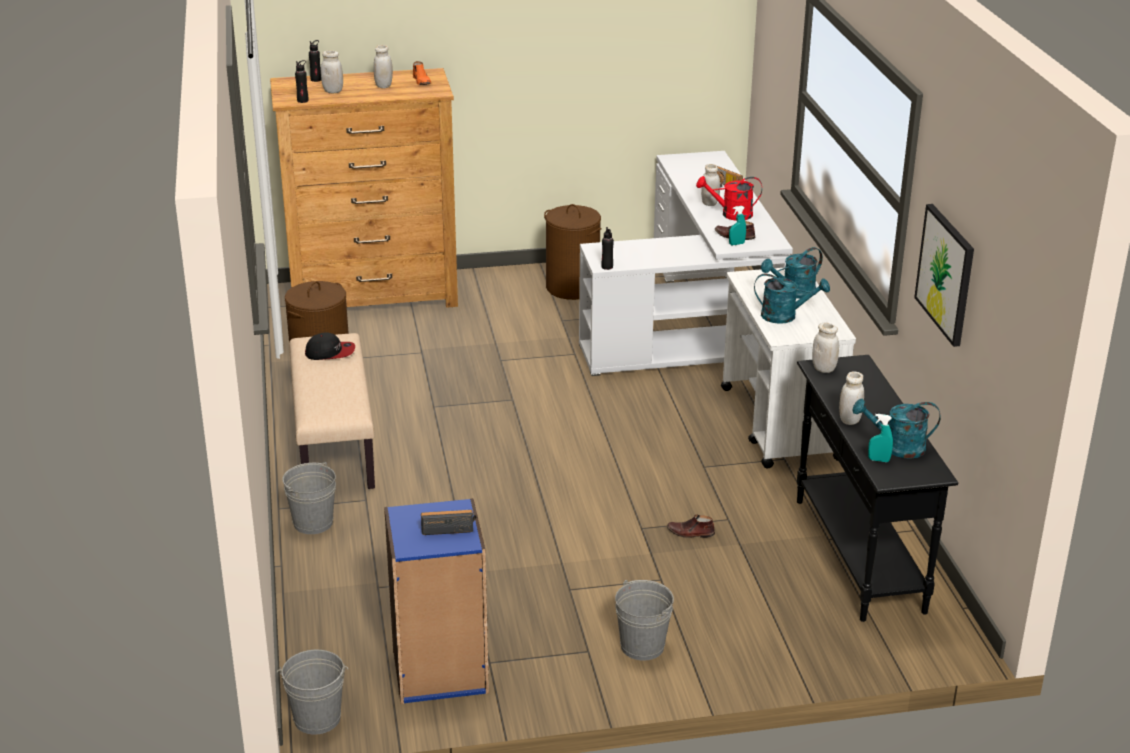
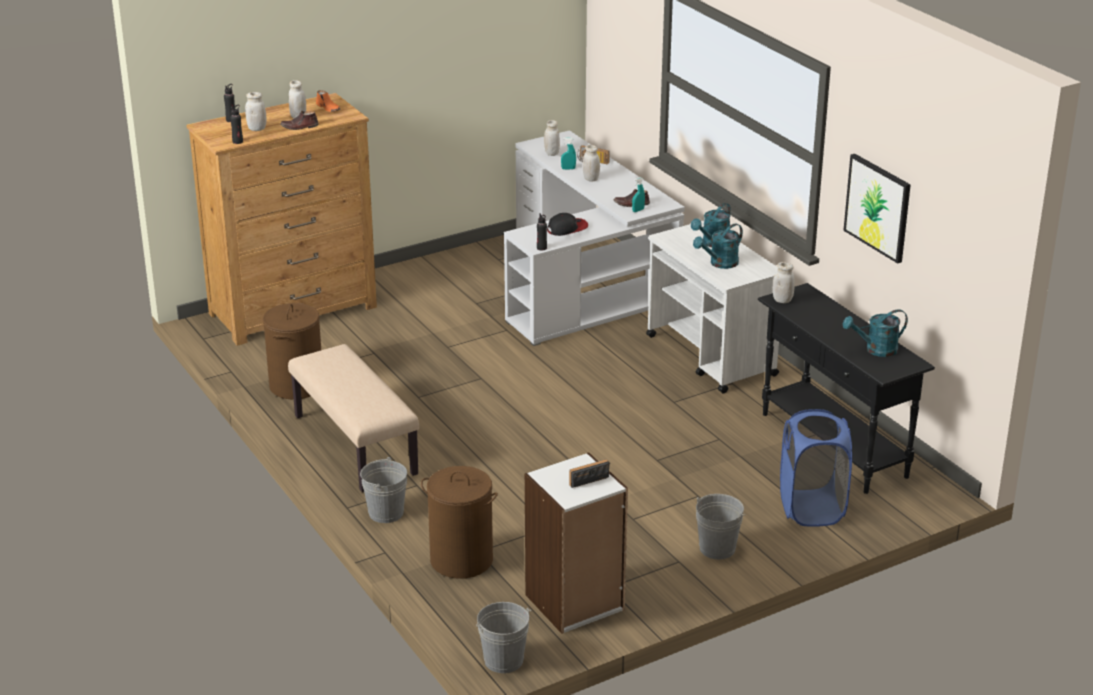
camera: 20 degrees left, 0 degrees up
cap [305,333,355,360] -> cap moved to [547,213,588,236]
blue bookcase [384,498,489,704] -> white bookcase [525,452,628,634]
brown laundry basket [544,204,602,300] -> brown laundry basket moved to [421,466,498,579]
brown shoe [667,514,715,538] -> brown shoe moved to [280,111,319,130]
red watering can [696,176,762,221] -> none
turquoise watering can [754,273,830,324] -> turquoise watering can turned 150 degrees clockwise [693,223,743,269]
white jar [839,371,864,425] -> white jar moved to [544,120,560,156]
turquoise spray bottle [868,414,893,462] -> turquoise spray bottle moved to [561,137,576,170]
none -> blue laundry basket [780,409,852,527]

